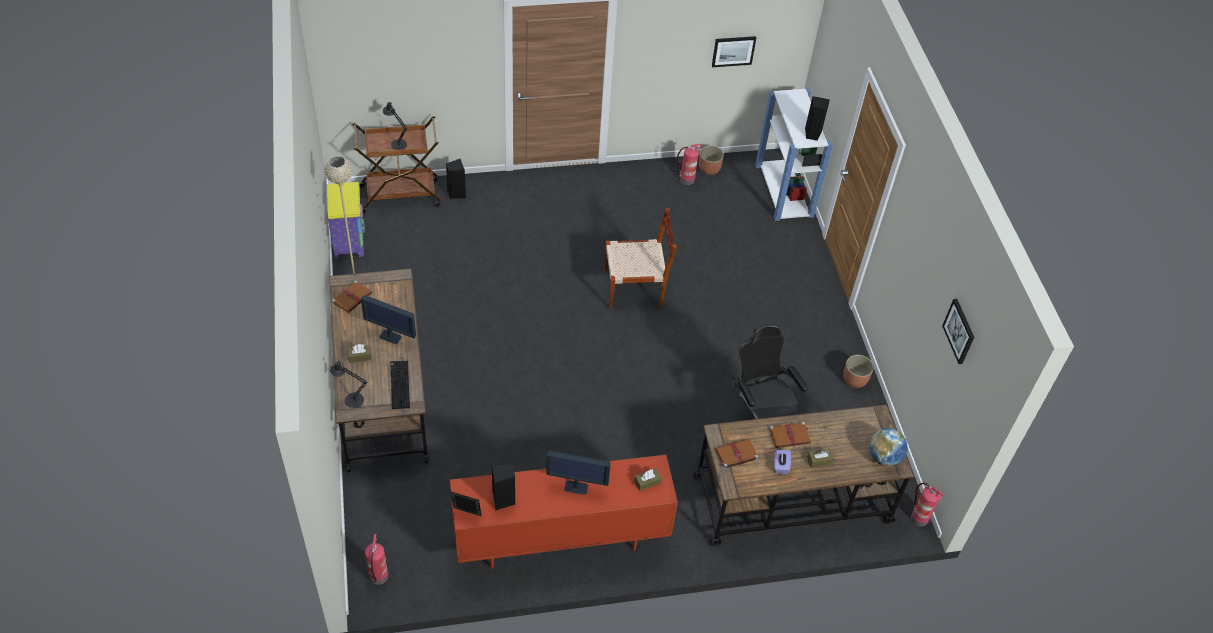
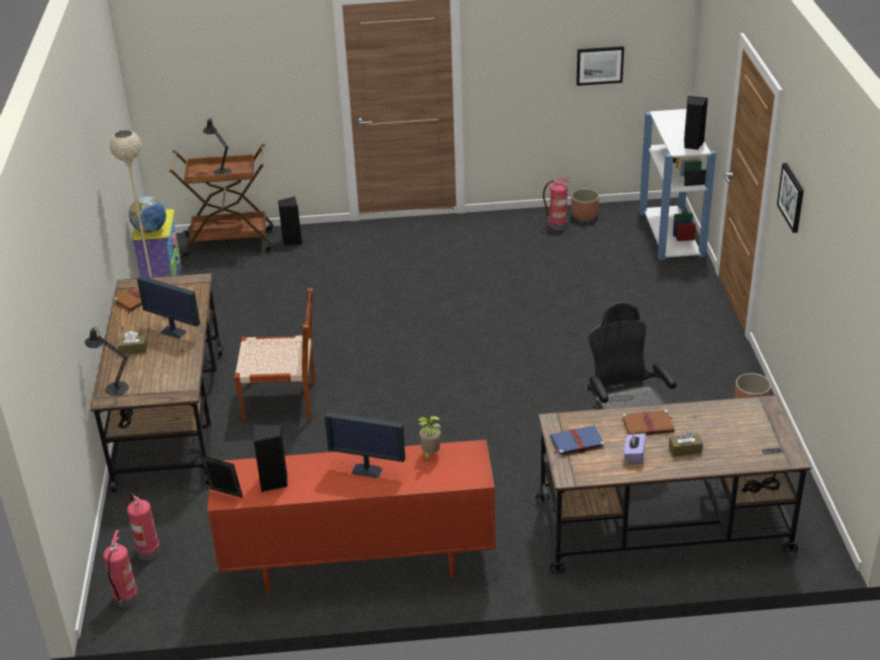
camera: 10 degrees right, 15 degrees down
keyboard [390,361,410,409] -> none
chair [605,208,677,309] -> chair moved to [234,288,315,423]
brown tissue box [634,468,661,491] -> none
brown book [715,438,758,469] -> blue book [550,426,605,457]
globe [869,428,908,466] -> globe moved to [129,196,166,233]
fire extinguisher [911,482,944,527] -> fire extinguisher moved to [127,494,160,561]
picture [942,299,974,364] -> picture moved to [777,163,804,233]
none -> potted plant [417,416,441,461]

